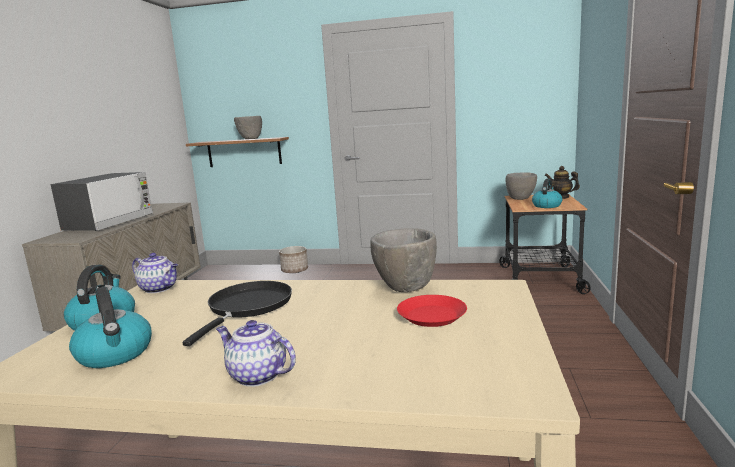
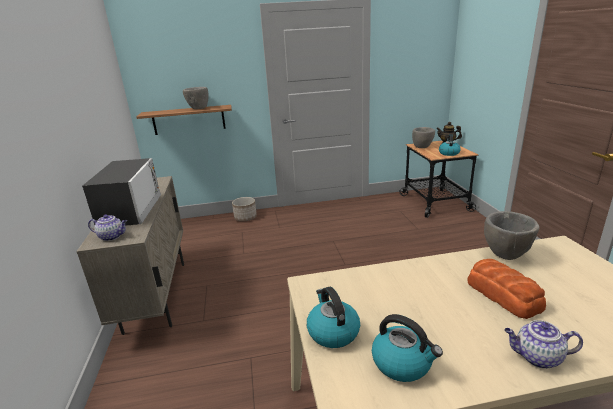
camera: 20 degrees left, 10 degrees up
teapot [132,253,178,293] -> teapot moved to [88,214,127,241]
black frying pan [183,281,292,346] -> none
red plate [397,295,467,327] -> none
none -> bread [467,259,546,319]

